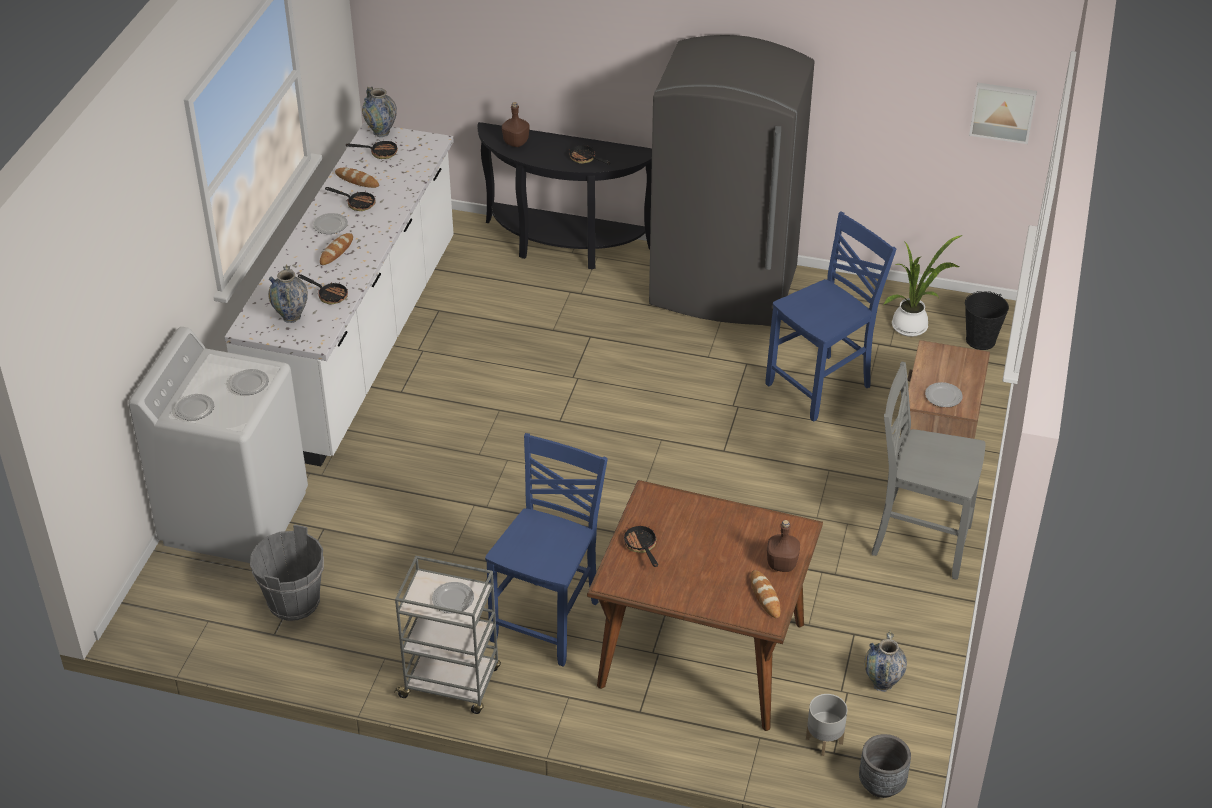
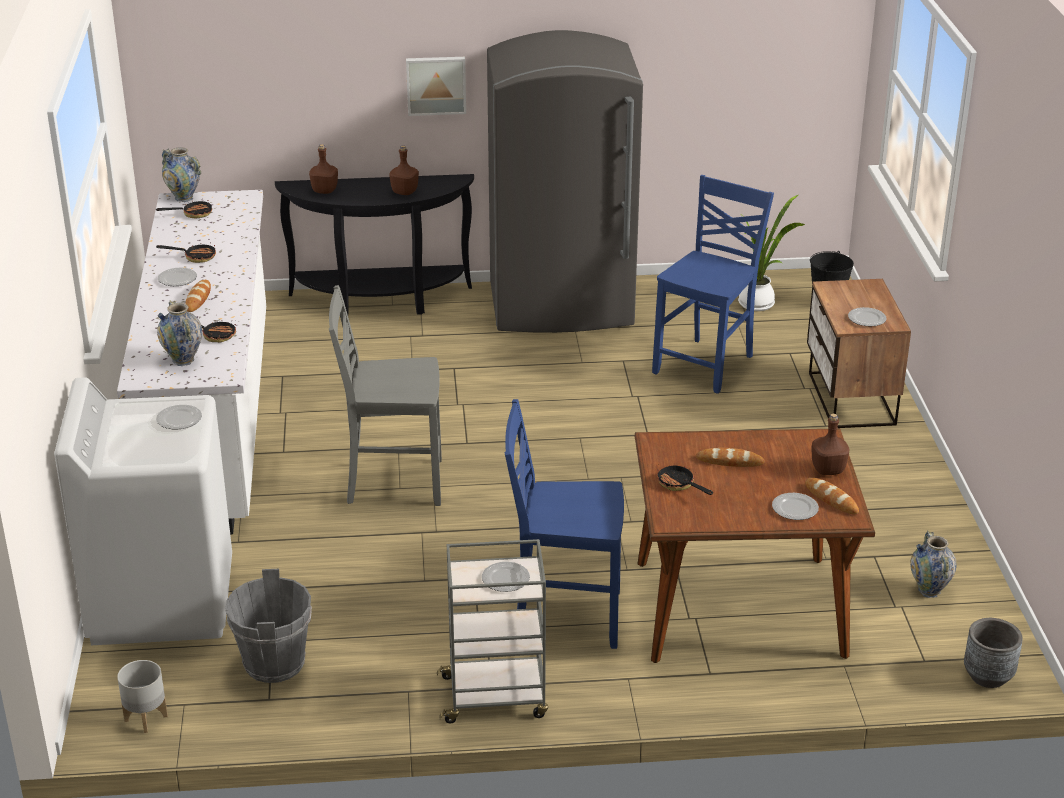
camera: 20 degrees left, 10 degrees down
plate [174,394,214,421] -> plate moved to [772,493,819,520]
bread [335,168,379,188] -> bread moved to [696,448,765,467]
blue chair [485,433,608,667] -> blue chair turned 90 degrees counterclockwise [505,399,624,649]
frying pan [569,145,610,164] -> brown bottle [389,145,419,195]
grey planter [806,694,847,756] -> grey planter moved to [117,660,168,733]
grey chair [872,362,986,580] -> grey chair moved to [329,285,442,506]
picture [969,83,1037,144] -> picture moved to [406,57,466,116]

